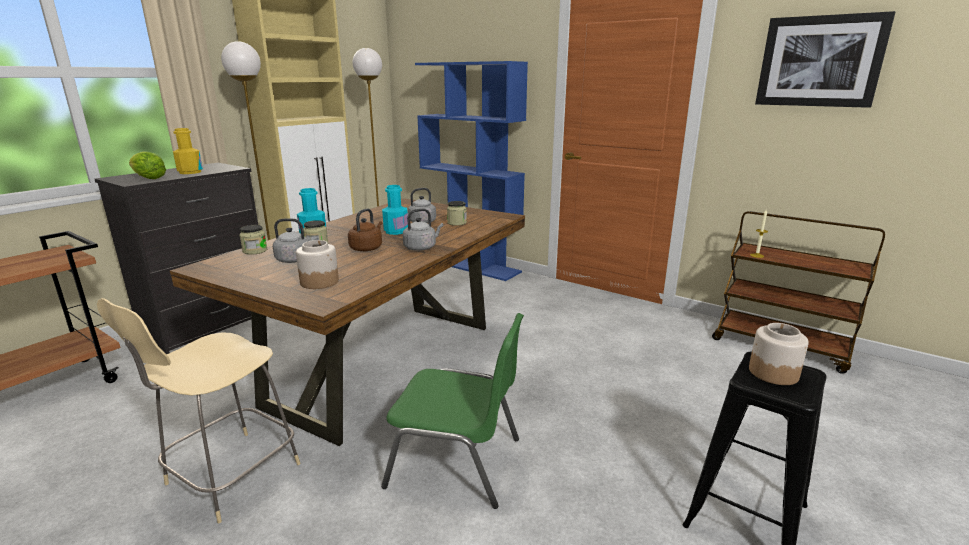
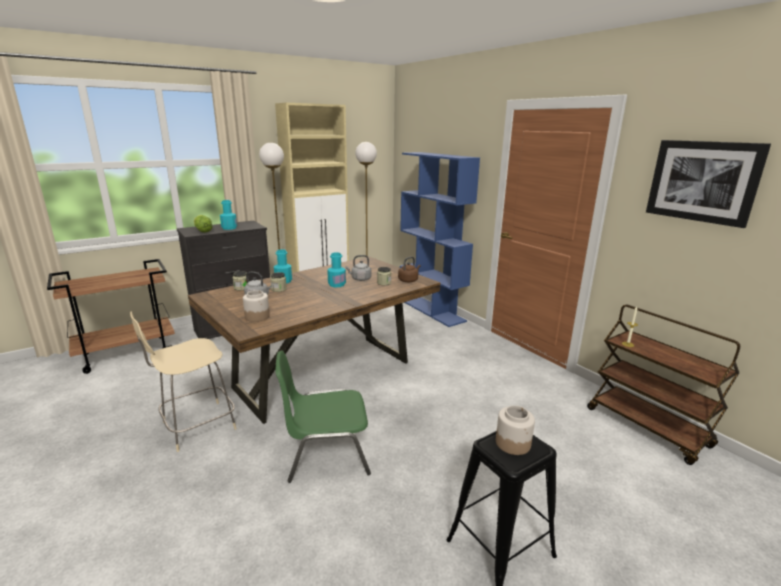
camera: 20 degrees right, 0 degrees up
yellow bottle [173,128,203,174] -> turquoise bottle [220,200,237,230]
brown kettle [348,208,382,251] -> brown kettle moved to [398,257,421,282]
green chair [381,313,524,509] -> green chair turned 135 degrees clockwise [275,350,371,483]
grey kettle [403,209,443,251] -> none

